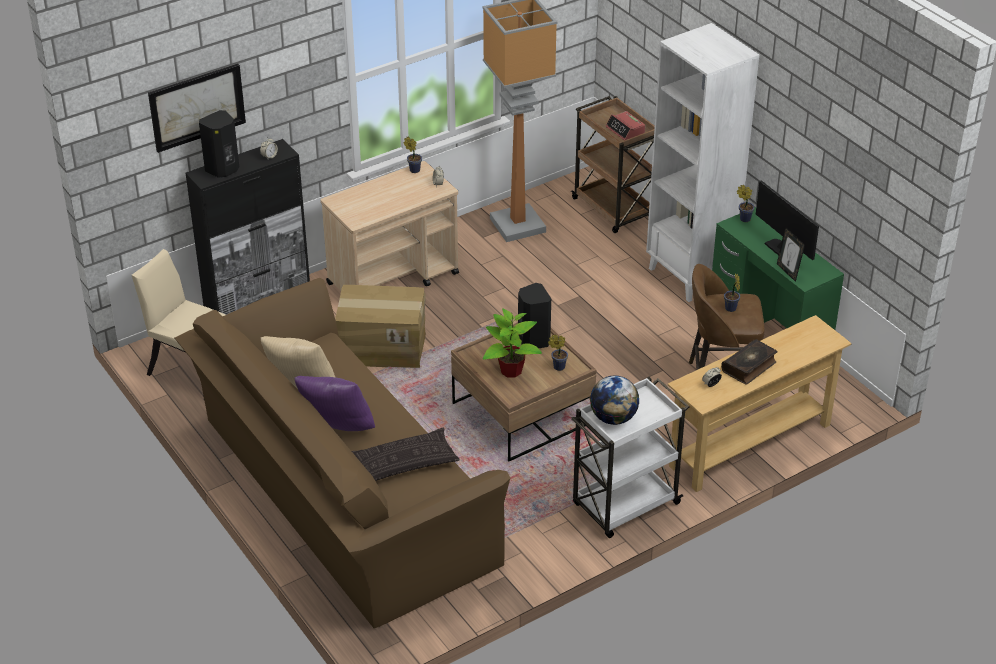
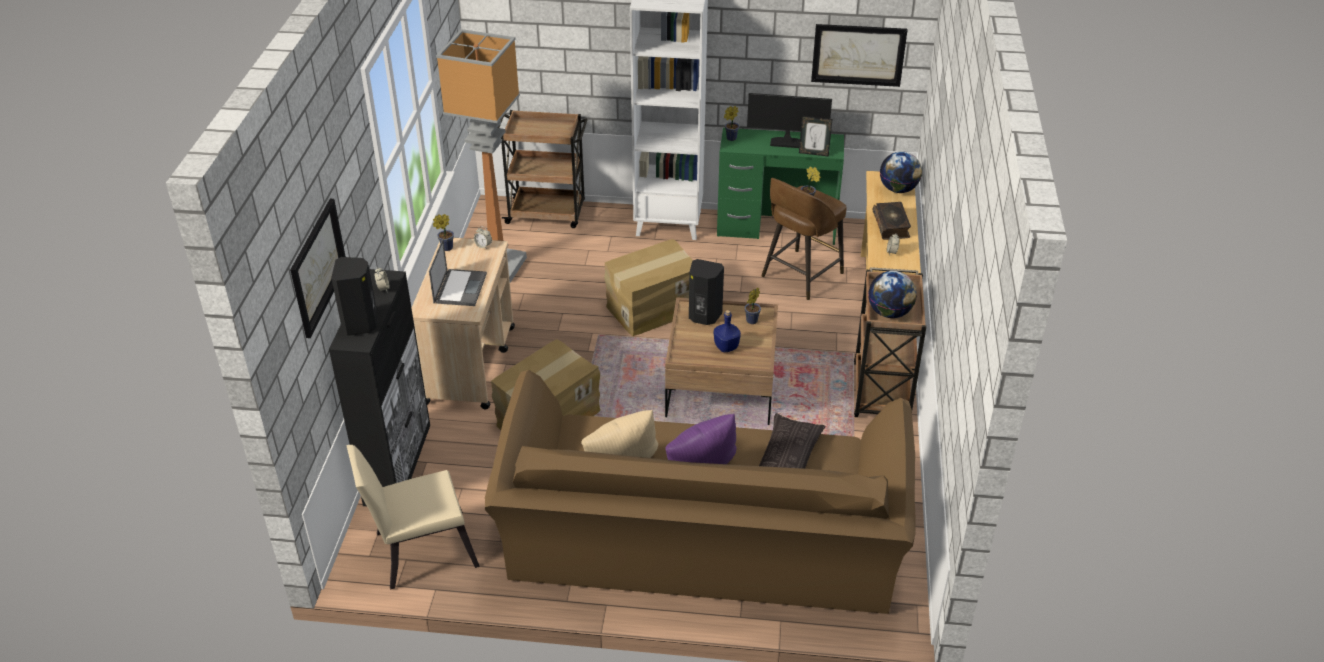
camera: 50 degrees left, 0 degrees up
potted plant [483,308,542,378] -> blue bottle [714,310,741,352]
white cart [571,377,689,538] -> brown cart [854,267,926,417]
alarm clock [606,111,645,141] -> none
none -> laptop [429,239,487,306]
none -> cardboard box [604,239,693,336]
none -> picture [811,24,907,87]
none -> globe [880,151,922,193]

